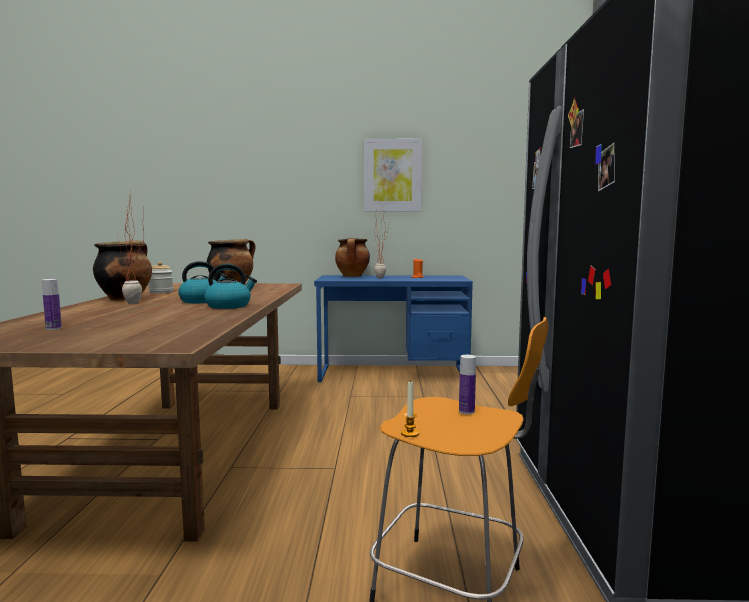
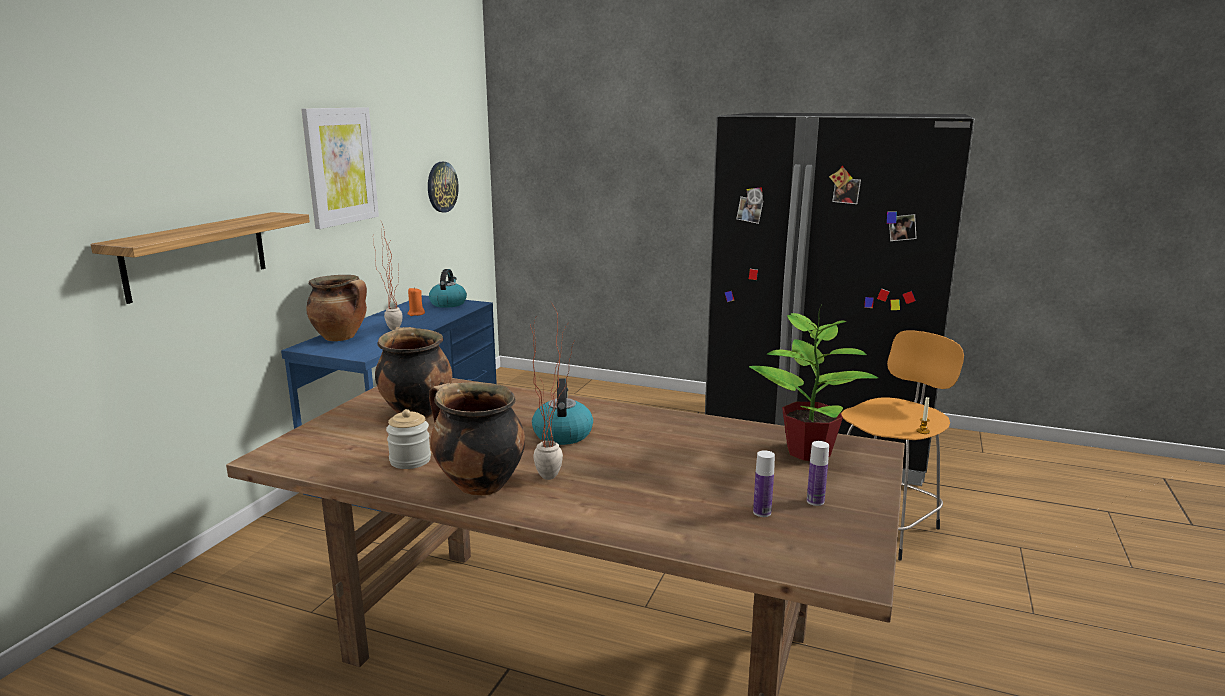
camera: 70 degrees left, 10 degrees up
kettle [204,264,257,309] -> kettle moved to [429,269,467,308]
bottle [459,355,476,414] -> bottle moved to [807,441,829,506]
none -> shelf [91,212,310,304]
none -> wall clock [428,162,459,213]
none -> potted plant [749,305,878,461]

